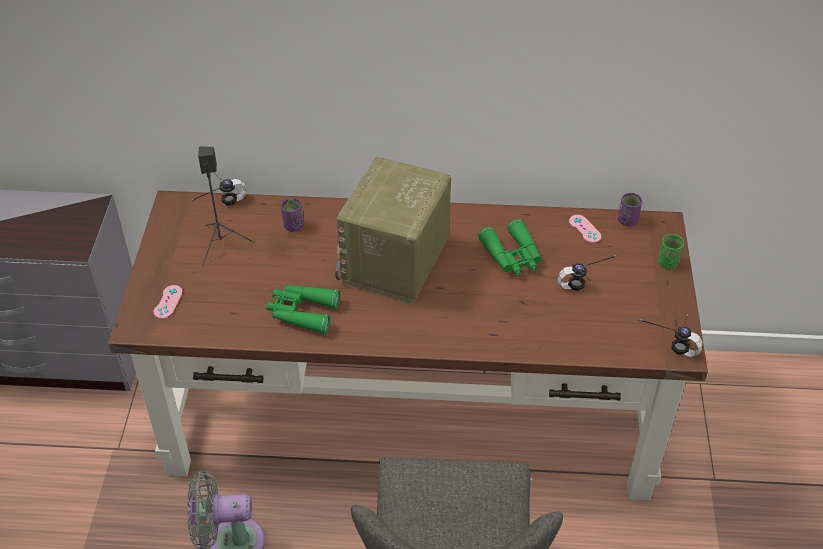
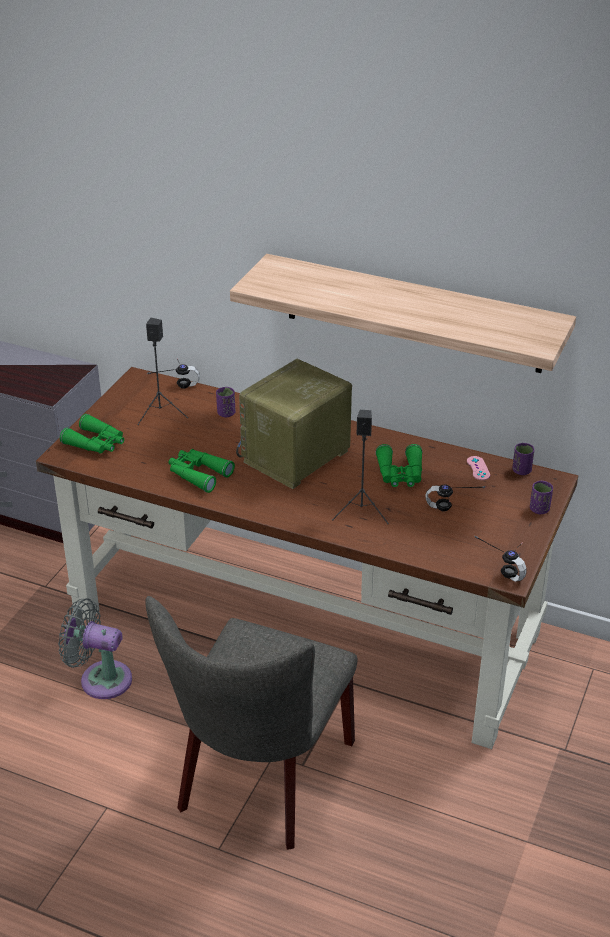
camera: 20 degrees right, 10 degrees down
pink game controller [154,285,183,319] -> green binoculars [60,414,124,454]
green cup [658,234,684,269] -> purple cup [530,481,553,514]
none -> shelf [230,254,576,373]
none -> black speaker [332,410,389,524]

